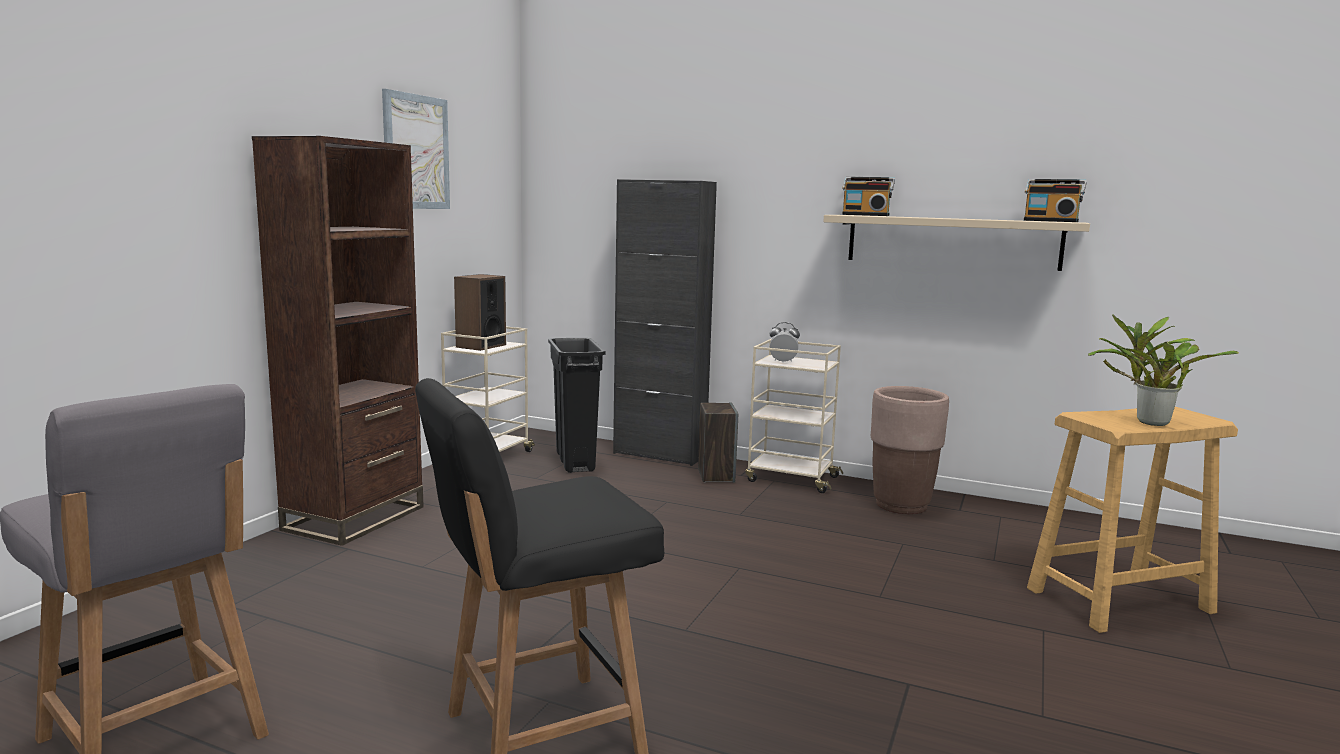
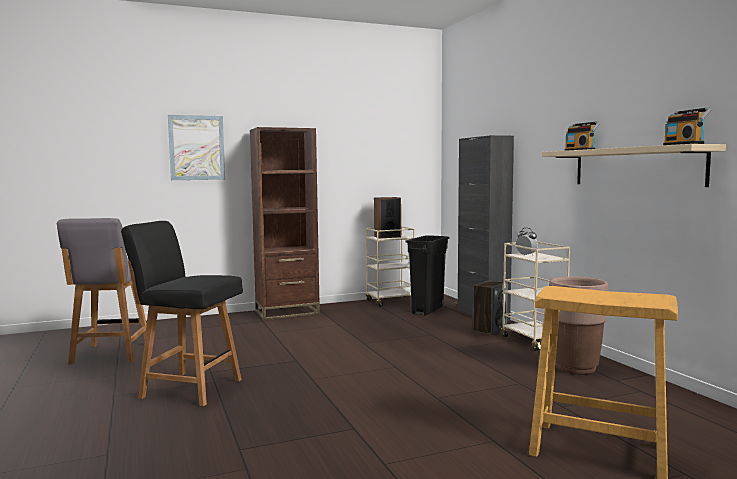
camera: 45 degrees right, 5 degrees down
picture [382,89,450,209] -> picture moved to [168,115,225,180]
potted plant [1088,314,1239,426] -> none

